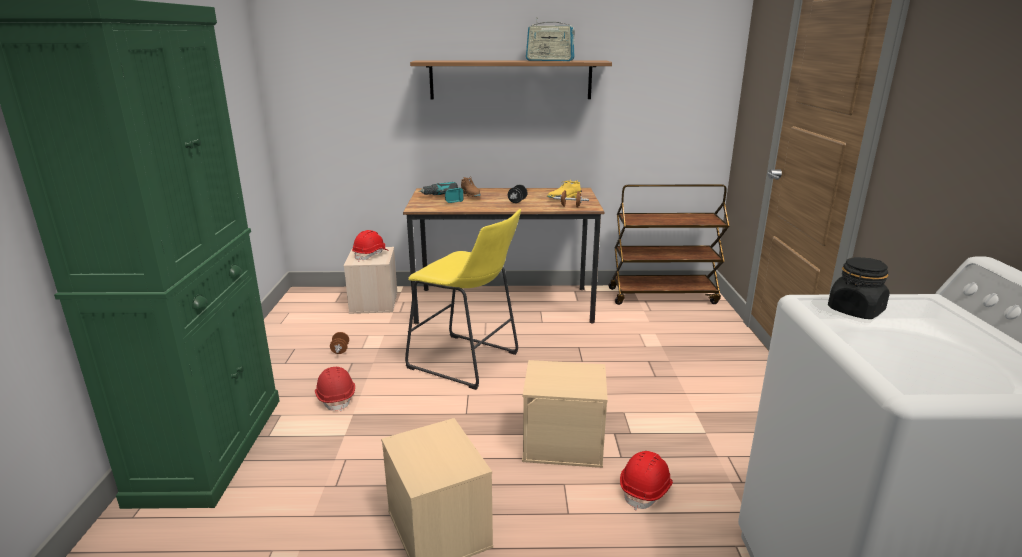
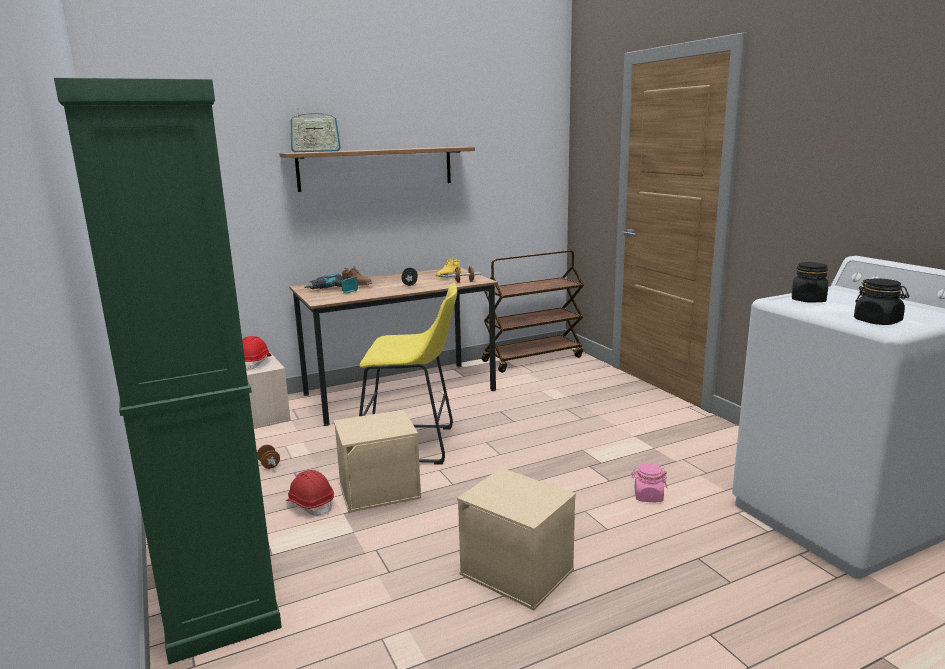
camera: 25 degrees left, 5 degrees down
beige storage box [522,360,608,468] -> beige storage box moved to [334,410,422,513]
radio [526,18,575,61] -> radio moved to [289,109,341,152]
red hard hat [620,451,673,511] -> pink jar [631,463,667,502]
none -> black jar [854,279,909,325]

